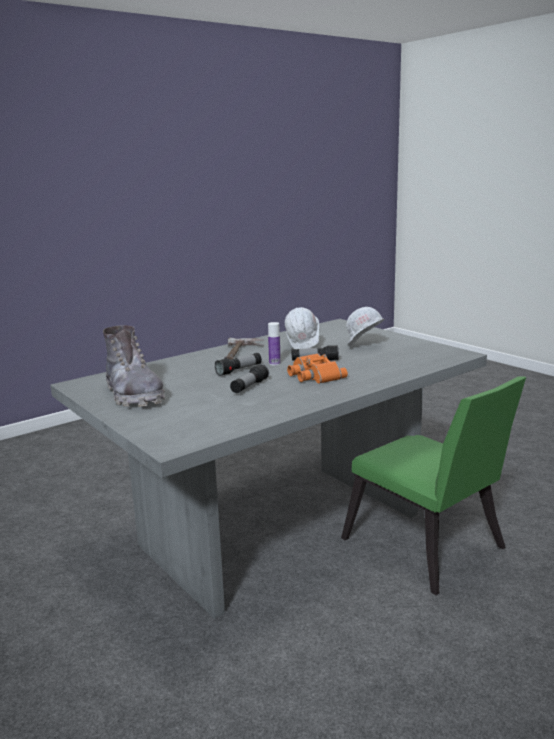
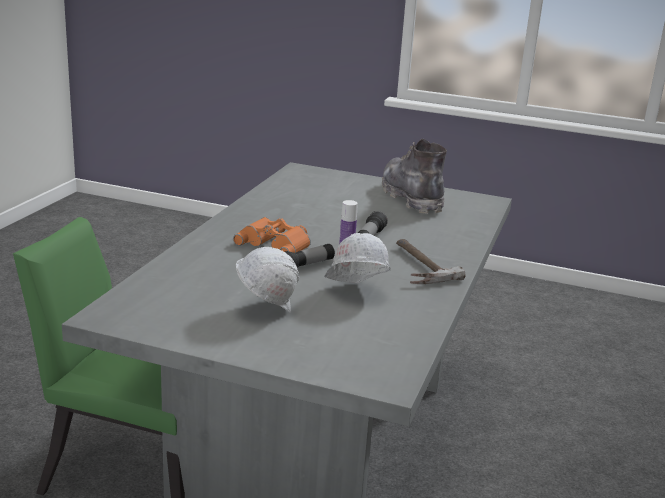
camera: 145 degrees right, 5 degrees up
grey boot [103,325,165,407] -> grey boot turned 45 degrees clockwise [382,139,447,214]
flashlight [230,364,269,393] -> none

